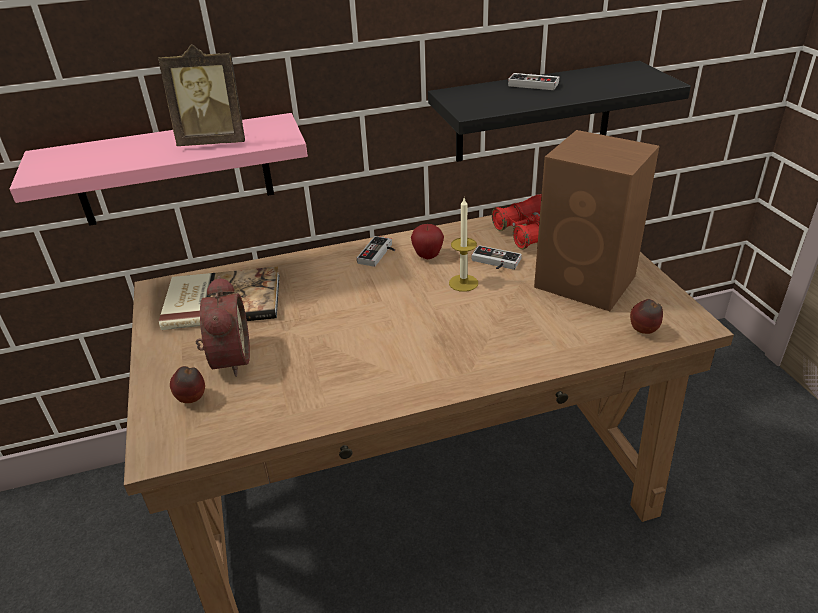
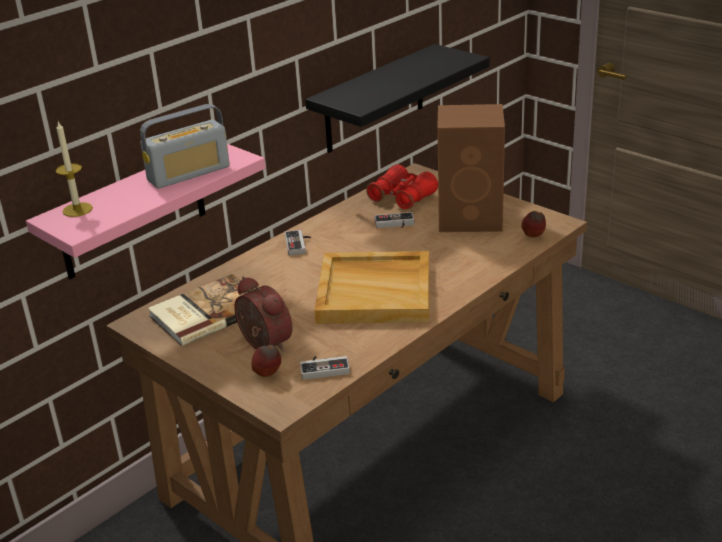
camera: 30 degrees left, 5 degrees down
picture frame [158,44,245,146] -> radio [140,104,230,189]
apple [411,224,444,259] -> none
candle [449,198,478,292] -> candle moved to [55,121,93,217]
game controller [508,73,559,90] -> game controller moved to [300,356,350,380]
none -> beige tray [314,251,429,324]

